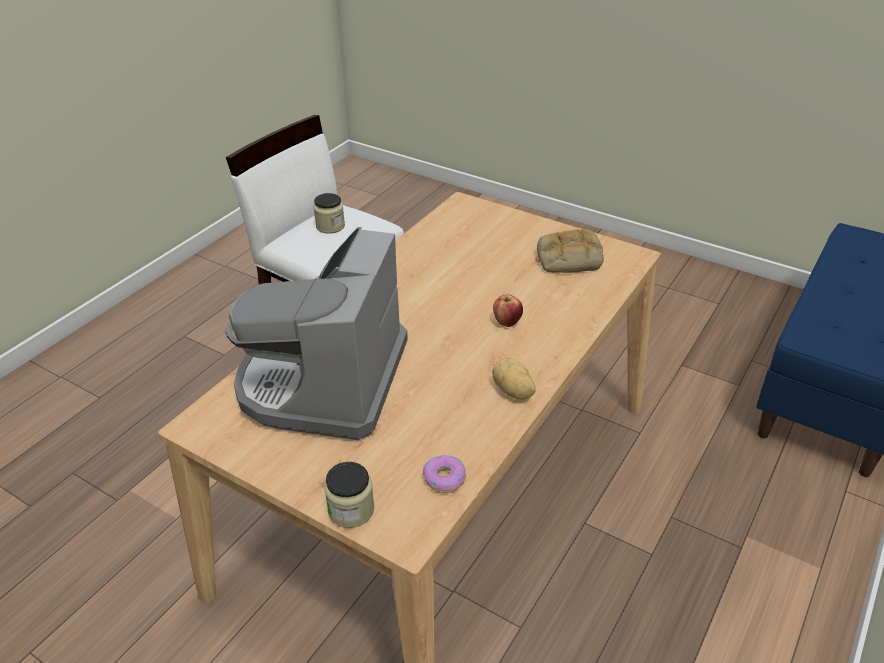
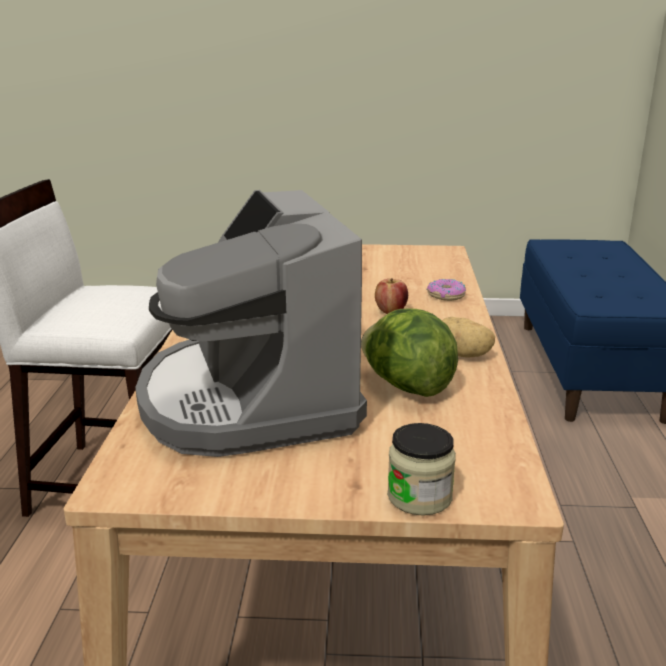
camera: 30 degrees left, 15 degrees down
jar [314,193,345,234] -> none
donut [423,455,466,493] -> donut moved to [427,279,466,301]
bread [537,229,604,273] -> none
none -> lettuce [361,309,458,397]

